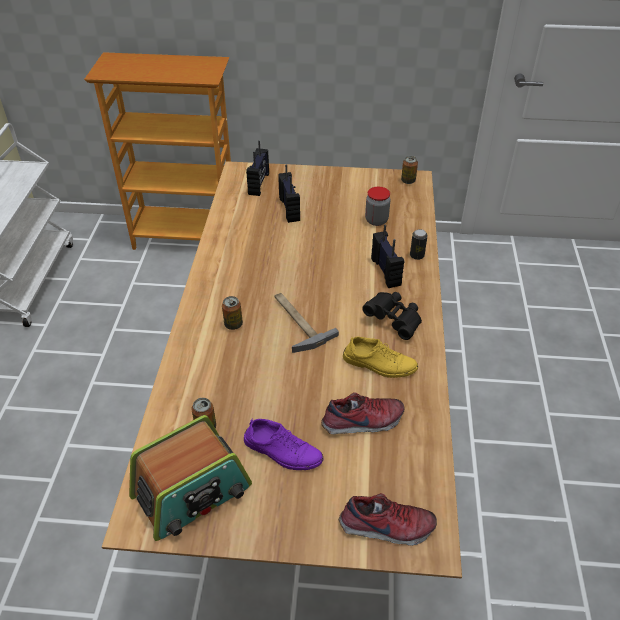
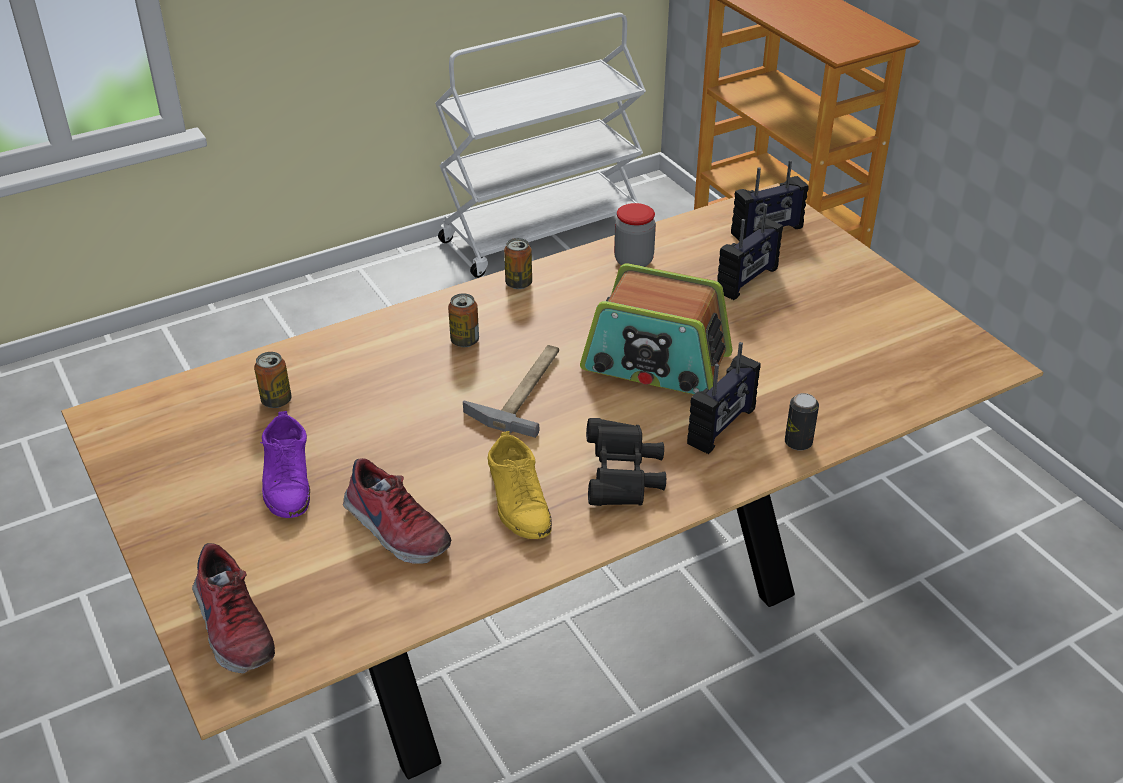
camera: 55 degrees right, 5 degrees down
radio [129,415,252,541] -> radio moved to [580,264,732,395]
jar [365,187,391,226] -> jar moved to [614,203,656,267]
can [401,156,418,184] -> can moved to [504,238,532,289]

